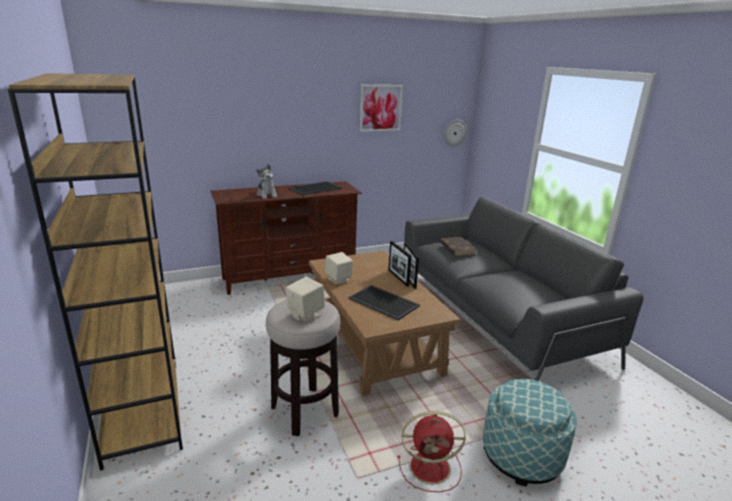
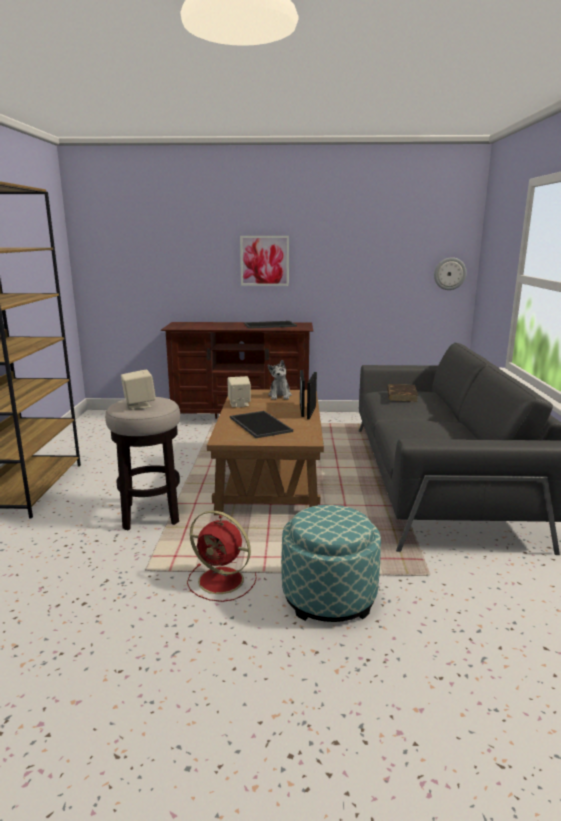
camera: 25 degrees right, 5 degrees down
plush toy [256,164,277,199] -> plush toy moved to [268,360,292,400]
picture [359,85,403,132] -> picture moved to [240,236,289,286]

